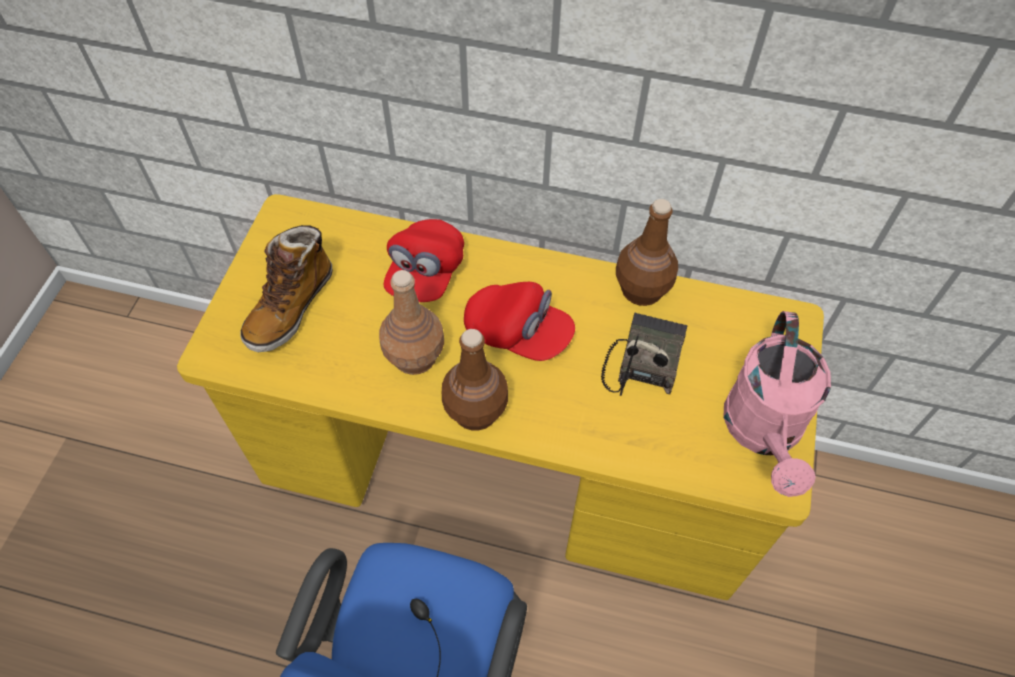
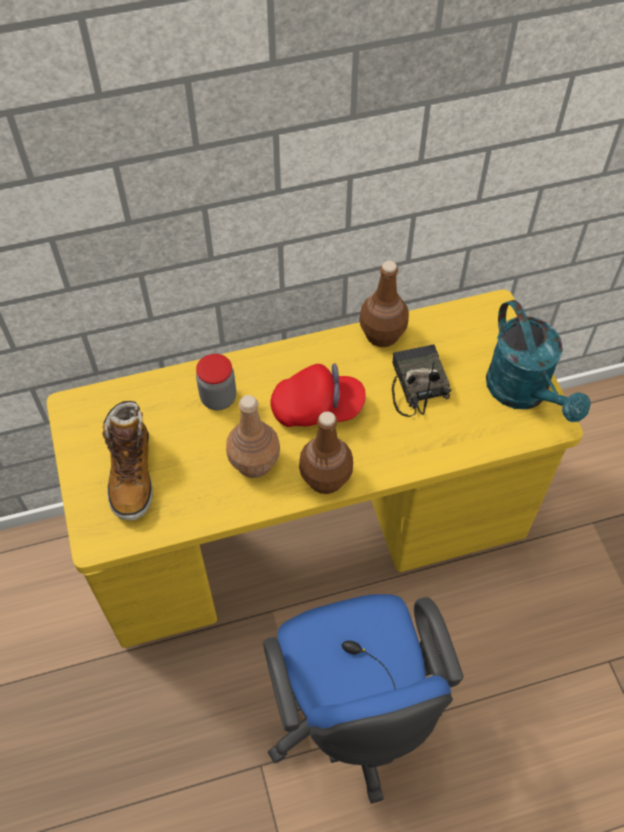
camera: 30 degrees left, 0 degrees up
red cap [383,219,464,302] -> jar [196,354,236,410]
pink watering can [723,311,831,497] -> turquoise watering can [486,300,591,422]

